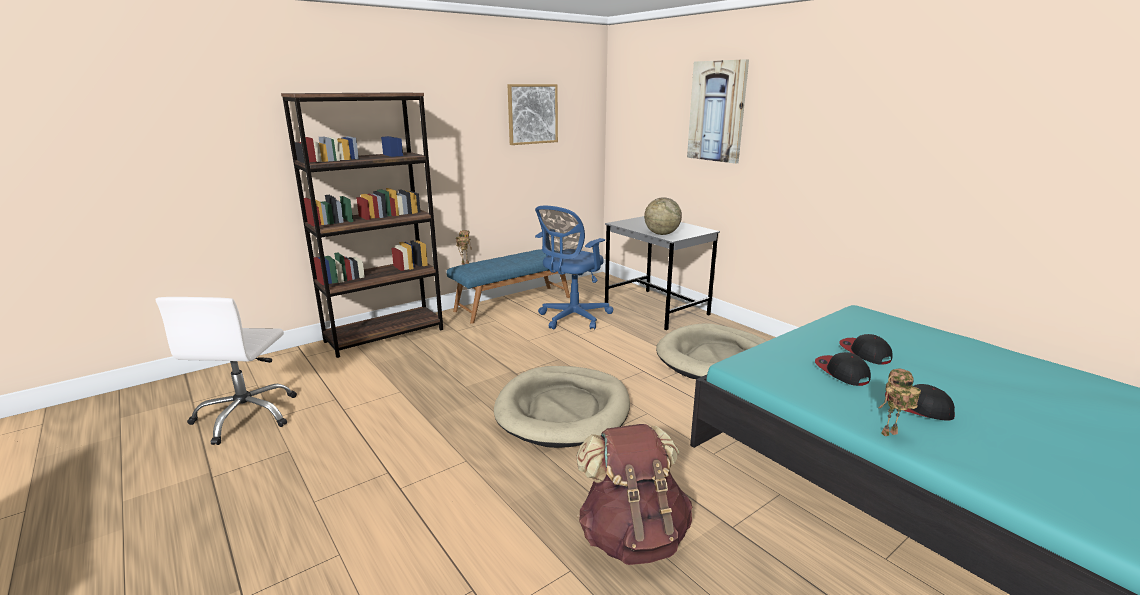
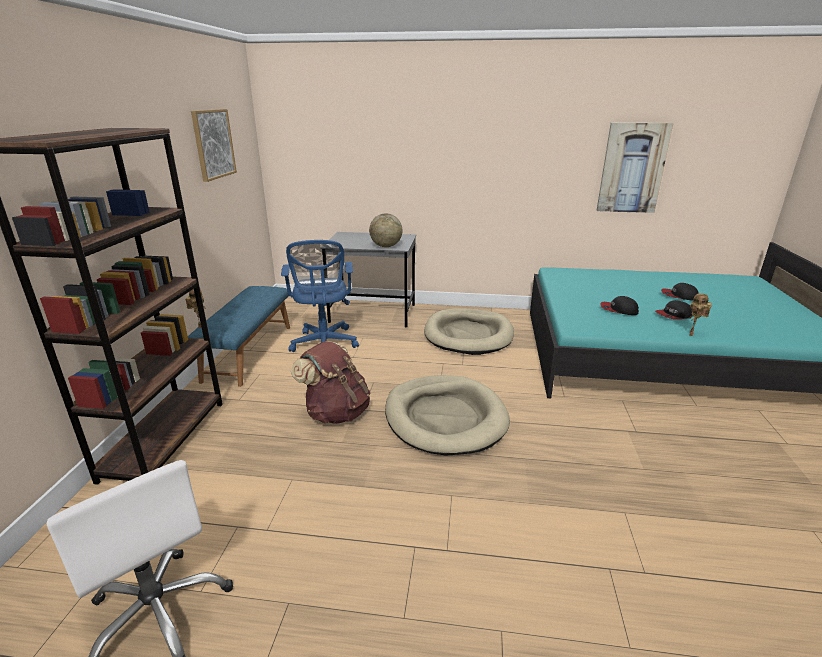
camera: 45 degrees left, 5 degrees up
brown backpack [577,424,692,565] -> brown backpack moved to [291,341,371,424]
picture [687,59,749,164] -> picture moved to [597,123,673,213]
cap [840,334,893,365] -> cap moved to [661,283,698,301]

